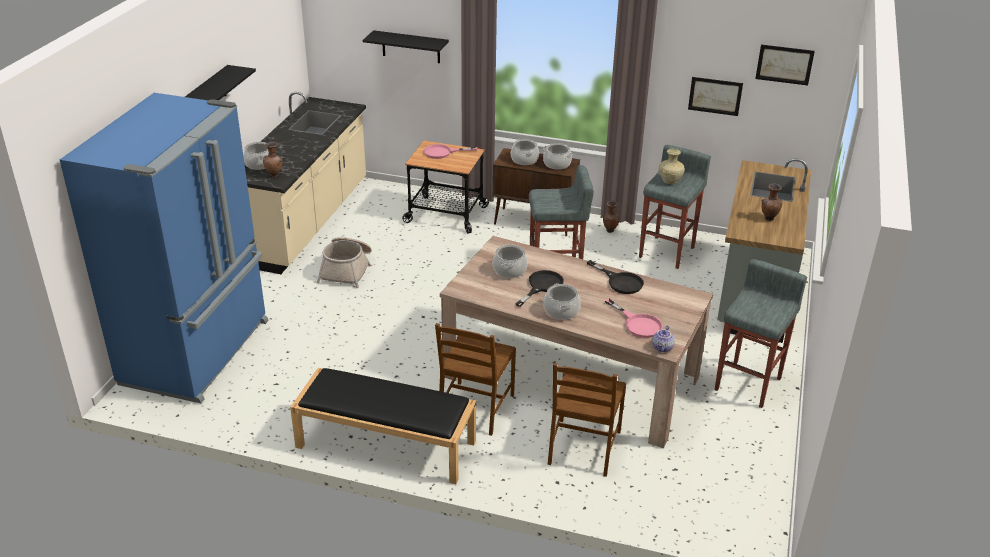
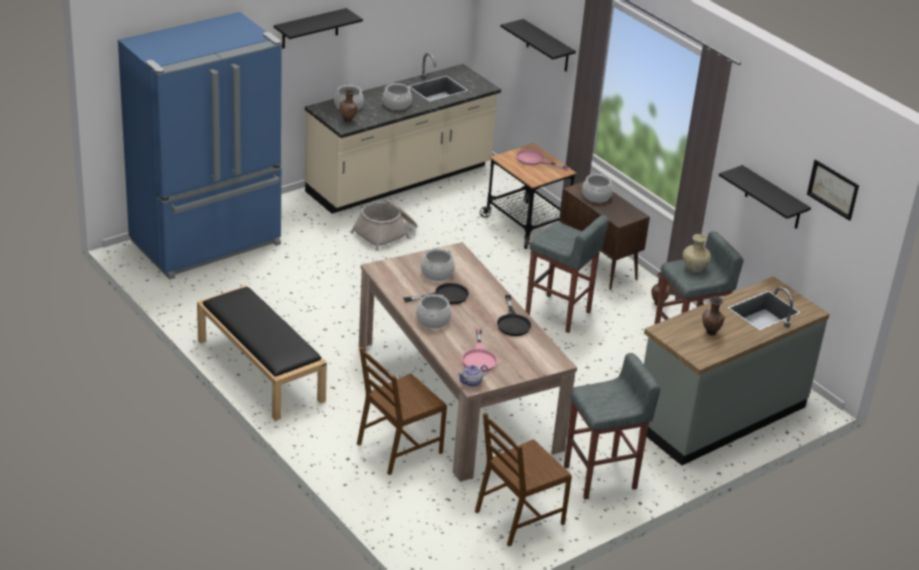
camera: 35 degrees right, 0 degrees up
brown chair [435,323,516,436] -> brown chair moved to [475,413,572,546]
cooking pot [543,143,573,170] -> cooking pot moved to [383,83,412,110]
picture [688,77,743,116] -> black shelf [719,165,811,229]

